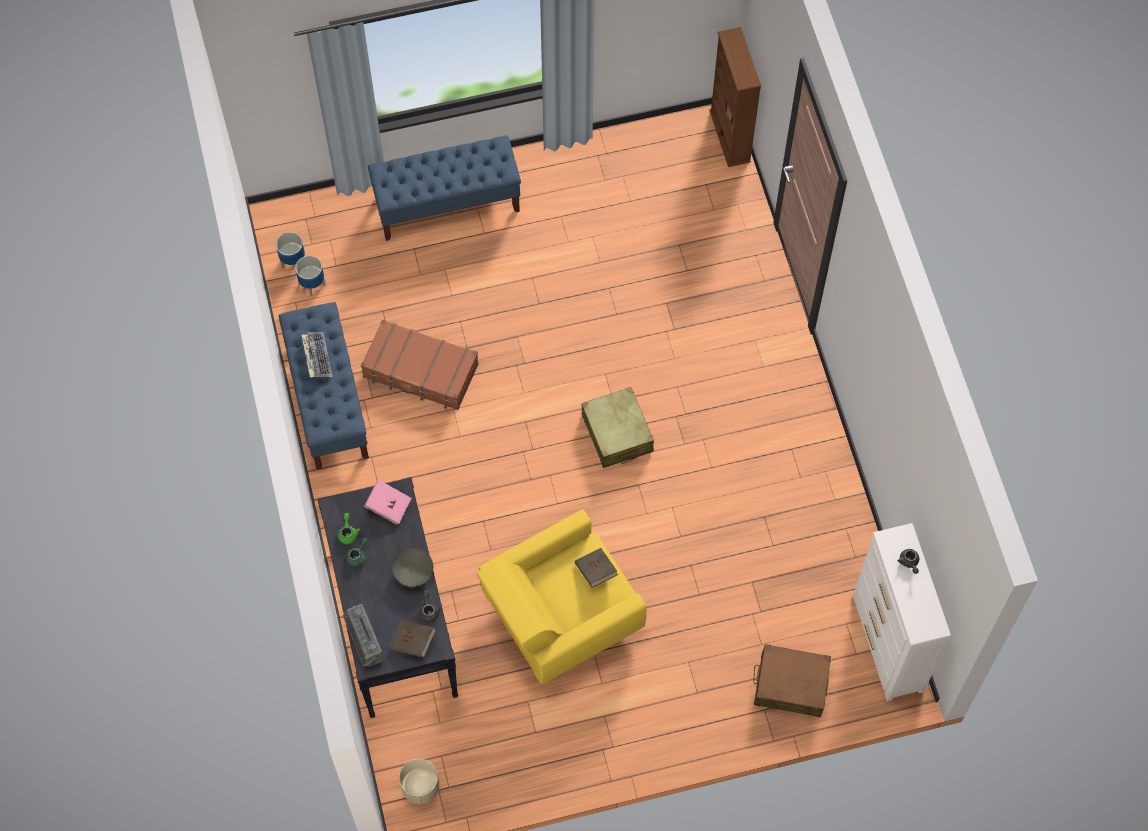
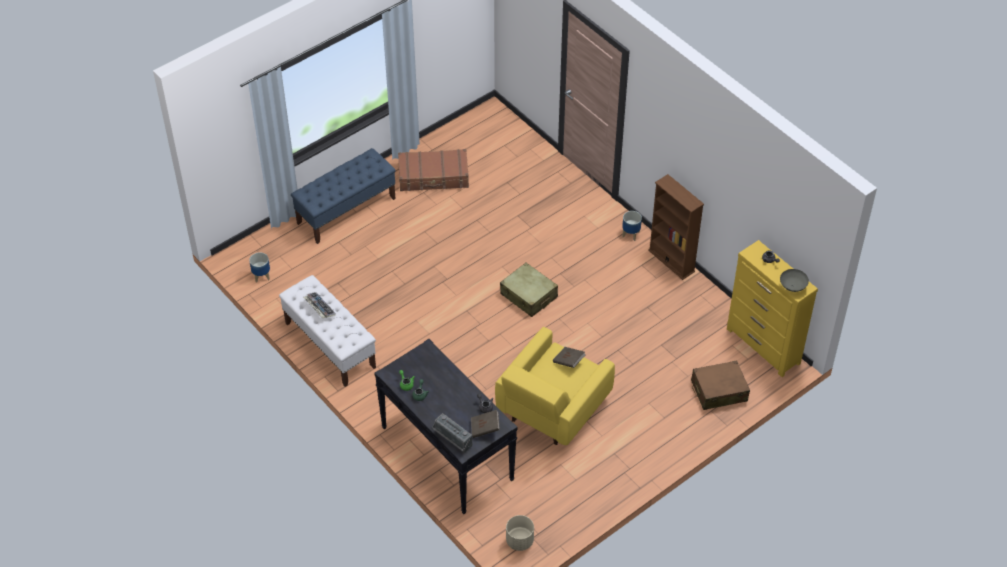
camera: 25 degrees left, 15 degrees down
blue bench [279,302,369,470] -> white bench [279,275,376,387]
planter [295,256,326,296] -> planter moved to [622,211,642,241]
brown suitcase [361,319,479,410] -> brown suitcase moved to [398,149,469,191]
pink book [364,480,411,525] -> none
grey bowl [392,548,433,587] -> grey bowl moved to [780,269,809,292]
brown bookcase [710,27,761,167] -> brown bookcase moved to [648,174,704,280]
white dresser [853,523,951,701] -> yellow dresser [727,240,818,377]

